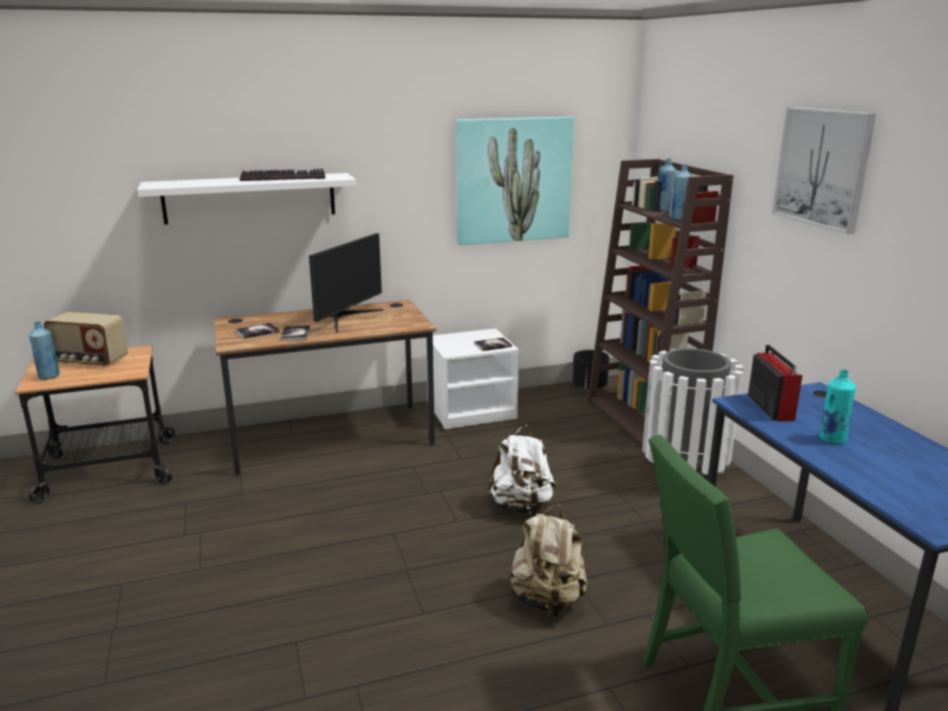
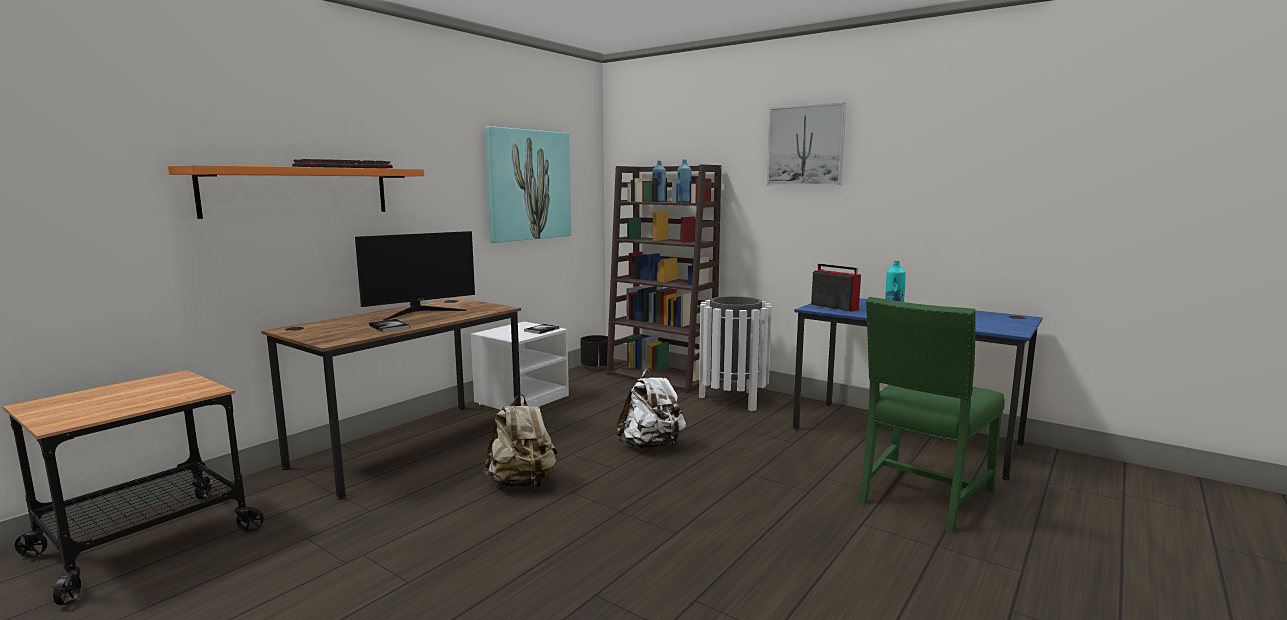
camera: 35 degrees left, 10 degrees down
blue bottle [29,321,60,380] -> none
radio [44,312,128,367] -> none
white shelf [137,173,356,225] -> orange shelf [168,165,424,219]
book [236,323,279,339] -> none
monitor [309,233,383,332] -> monitor turned 60 degrees clockwise [355,231,475,320]
beige backpack [508,504,587,616] -> beige backpack moved to [482,394,558,488]

